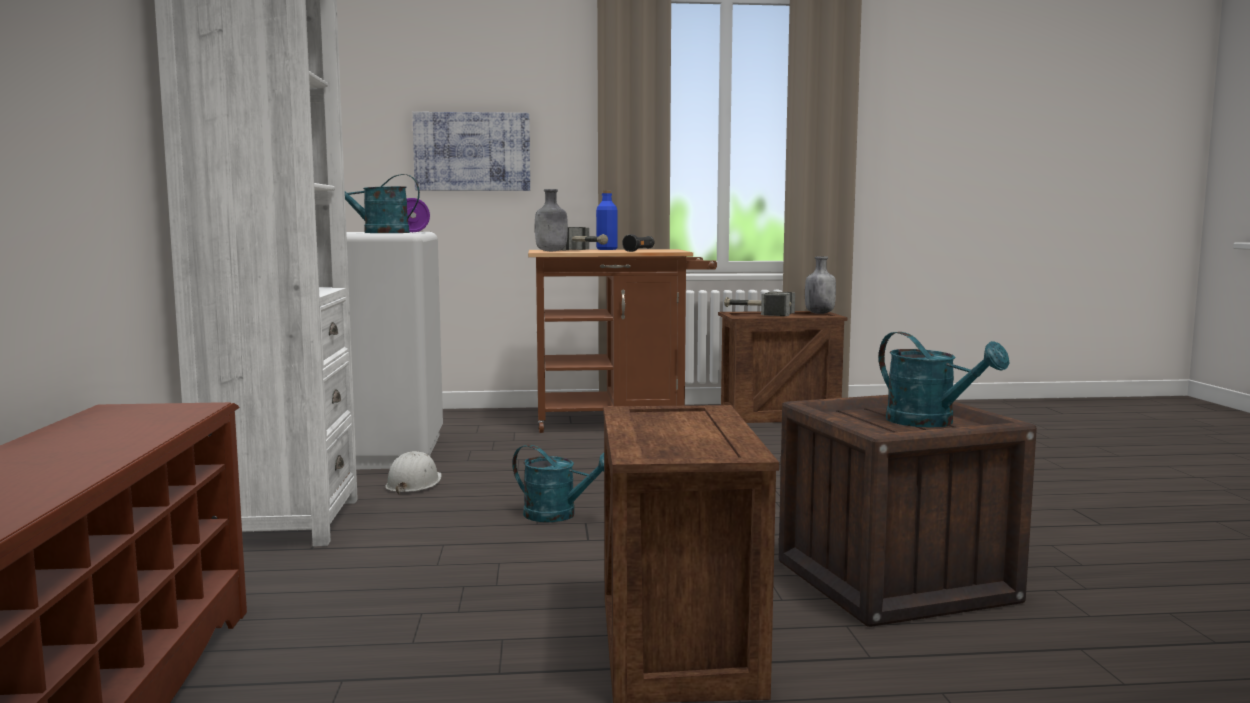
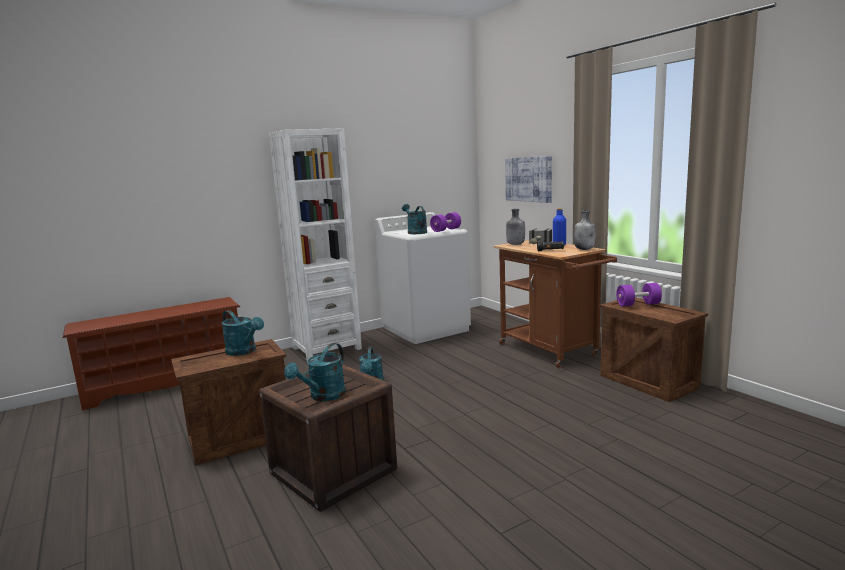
camera: 65 degrees right, 5 degrees up
white hard hat [385,451,442,495] -> none
hammer [724,292,795,316] -> purple dumbbell [616,283,662,306]
grey bottle [805,256,836,314] -> grey bottle moved to [574,210,596,250]
none -> turquoise watering can [222,310,264,356]

